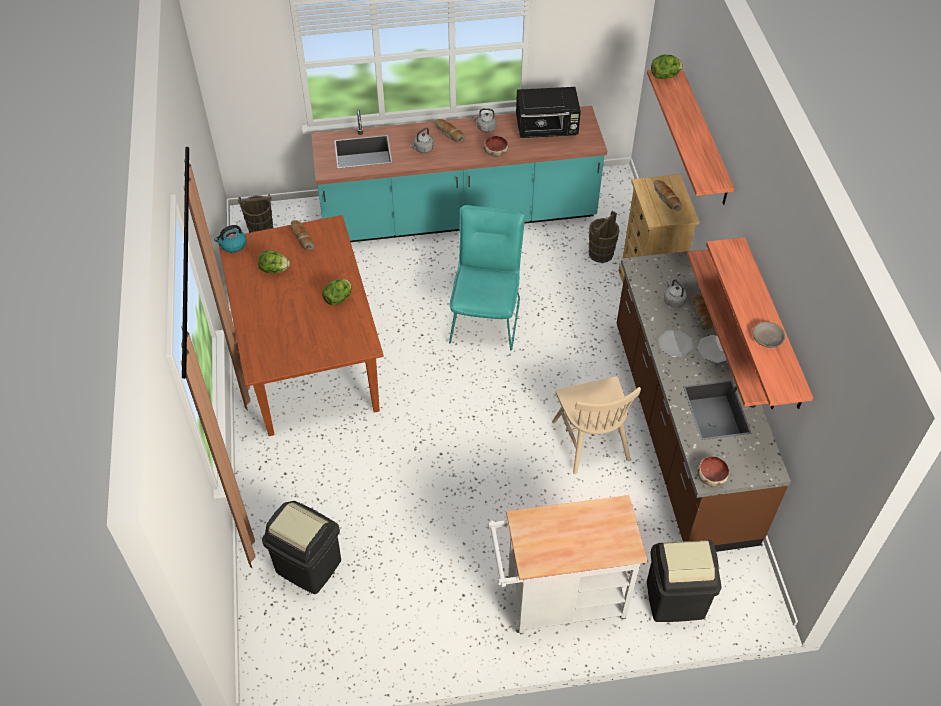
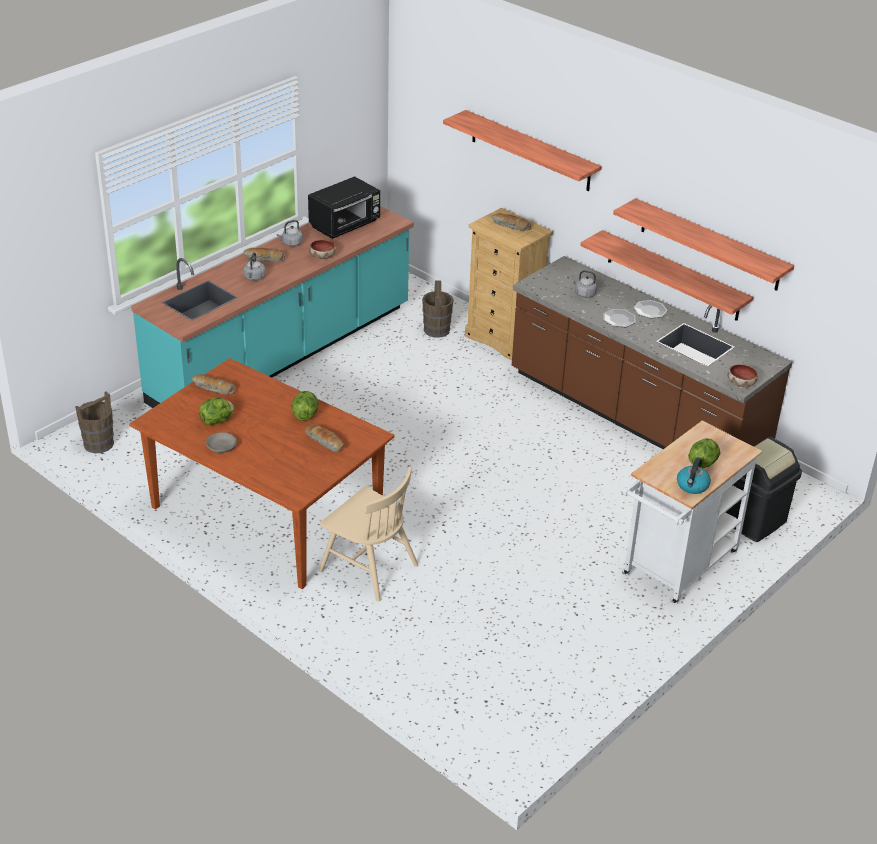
camera: 40 degrees left, 15 degrees down
kettle [214,225,246,253] -> kettle moved to [677,458,711,494]
black trash can [262,501,341,594] -> none
turquoise chair [449,205,525,351] -> none
beige chair [552,376,641,474] -> beige chair moved to [319,467,419,601]
lettuce [651,54,682,79] -> lettuce moved to [688,438,720,468]
bread [692,294,713,330] -> bread moved to [305,424,344,452]
grey bowl [752,322,785,348] -> grey bowl moved to [206,432,237,453]

